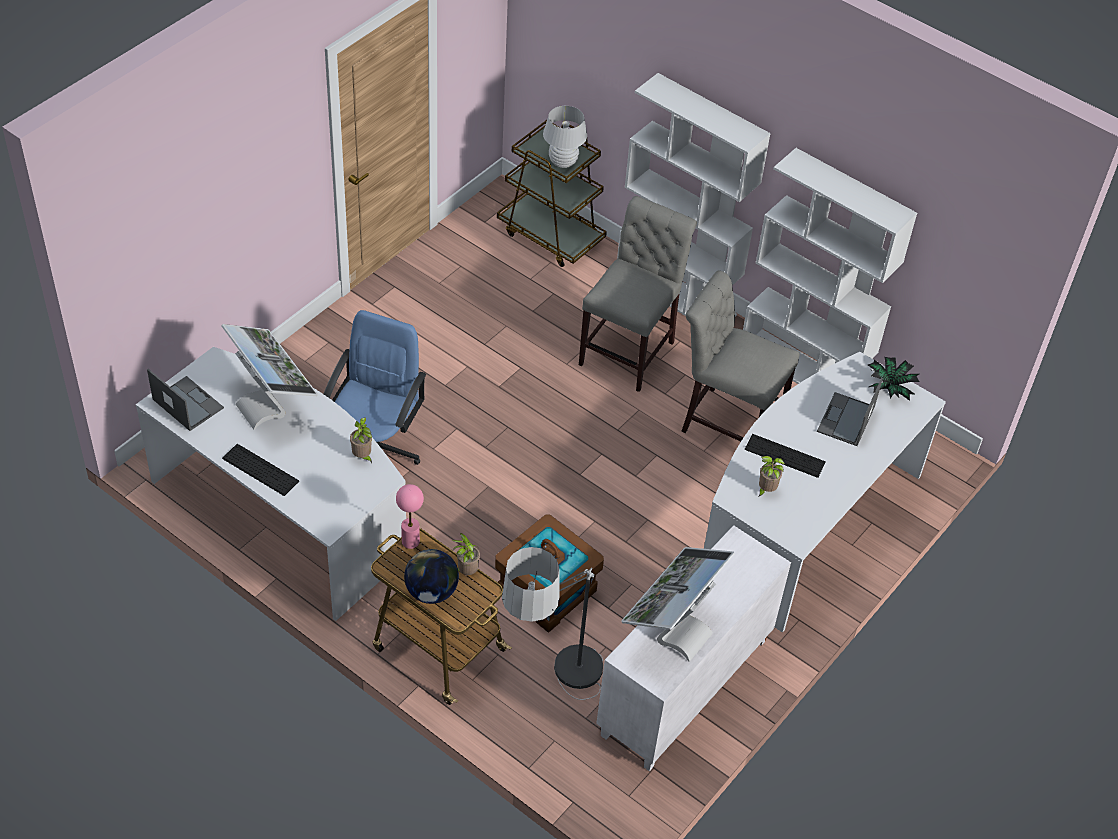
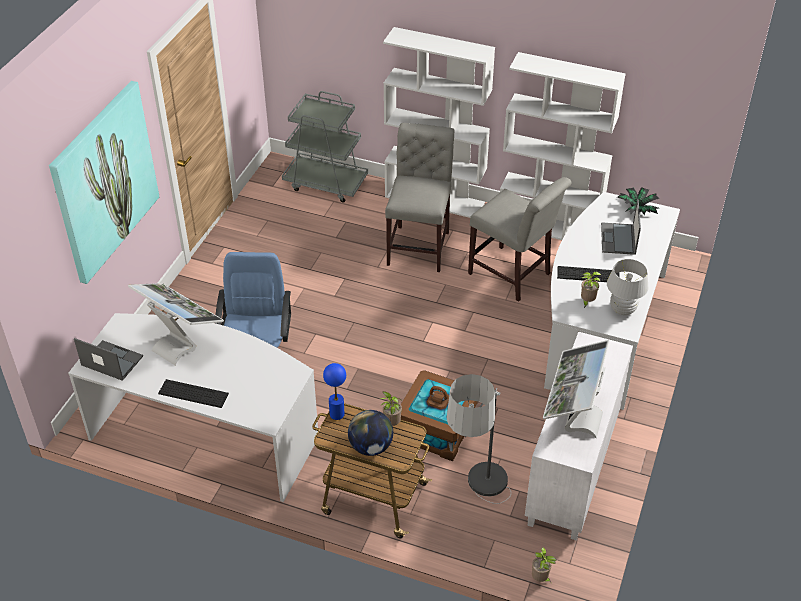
camera: 15 degrees left, 5 degrees down
potted plant [350,418,372,464] -> potted plant moved to [532,547,556,582]
pink table lamp [396,484,424,549] -> blue table lamp [323,363,346,420]
brown cart [497,120,607,267] -> grey cart [282,91,368,202]
white table lamp [543,106,587,168] -> white table lamp moved to [607,259,649,315]
grey chair [681,271,800,441] -> grey chair turned 150 degrees counterclockwise [468,177,571,302]
none -> picture [49,81,159,284]

